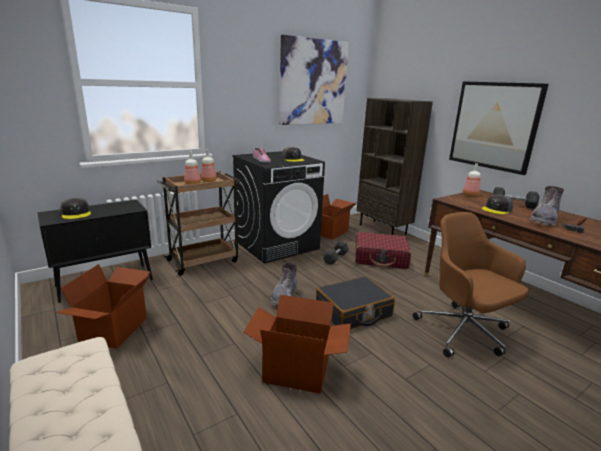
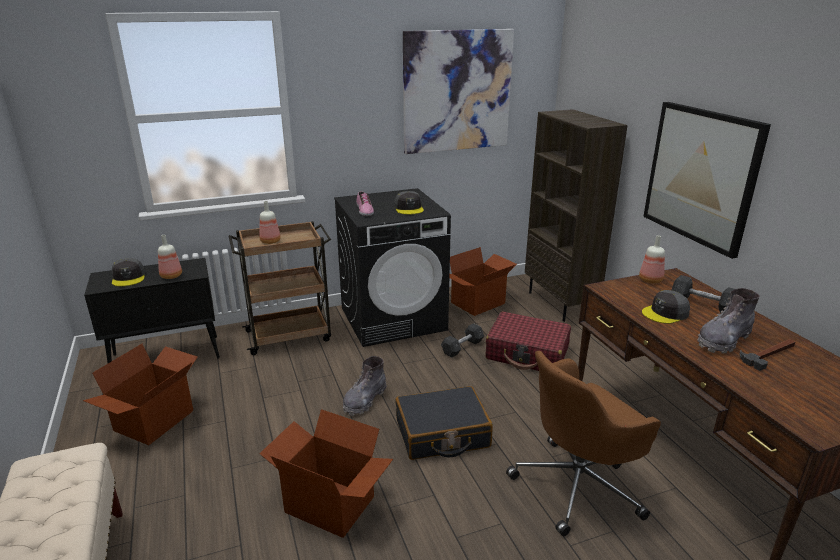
camera: 15 degrees right, 5 degrees up
bottle [201,149,217,182] -> bottle moved to [158,235,182,279]
brown office chair [413,212,529,357] -> brown office chair turned 105 degrees counterclockwise [506,351,661,536]

